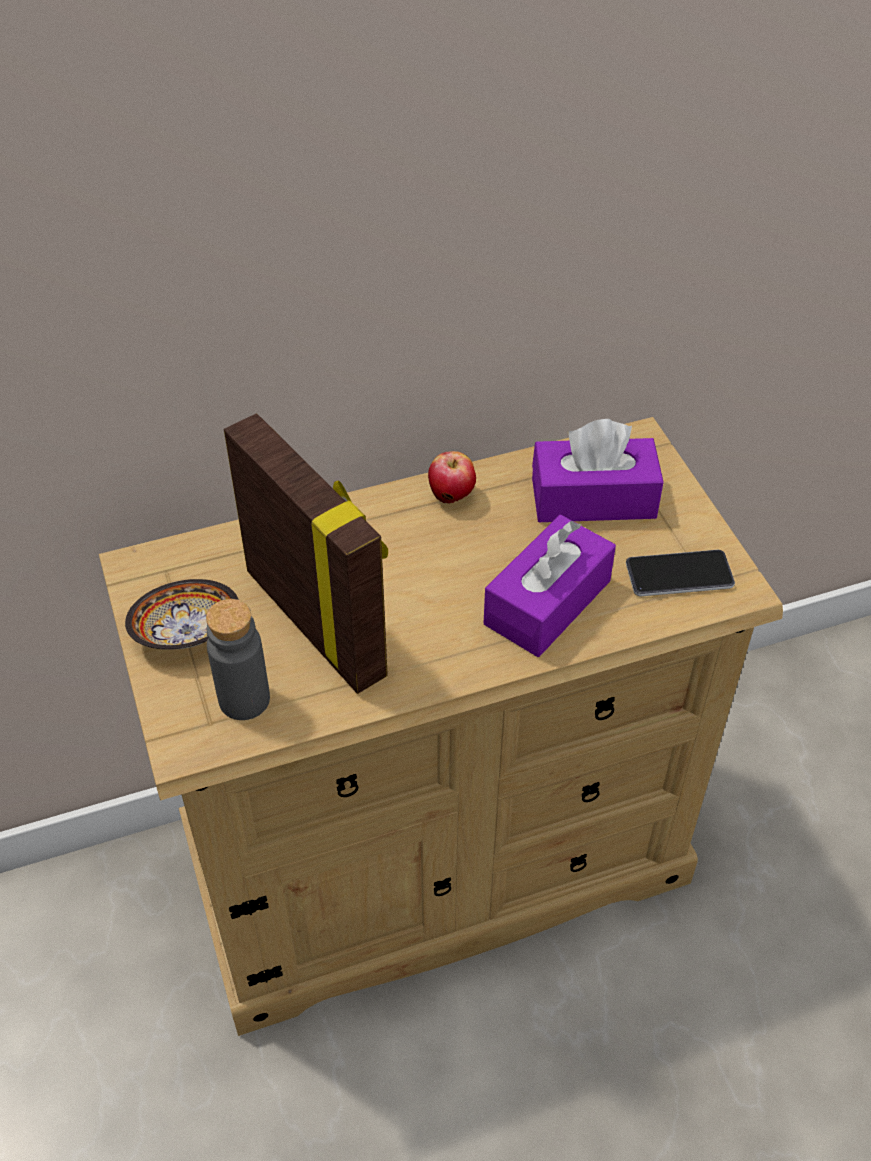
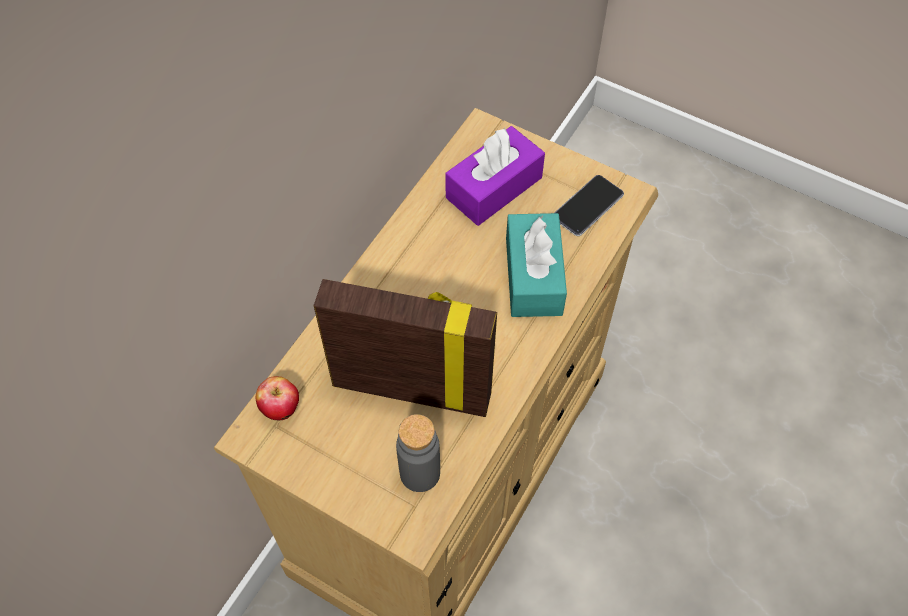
camera: 40 degrees left, 10 degrees up
bowl [125,579,239,650] -> none
apple [428,451,476,503] -> apple moved to [256,376,299,420]
purple tissue box [484,515,616,657] -> turquoise tissue box [506,213,567,317]

